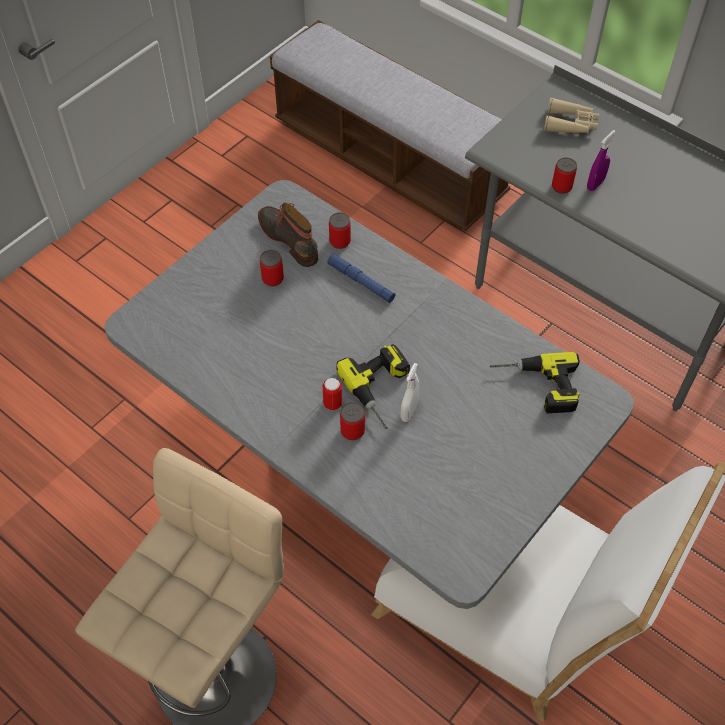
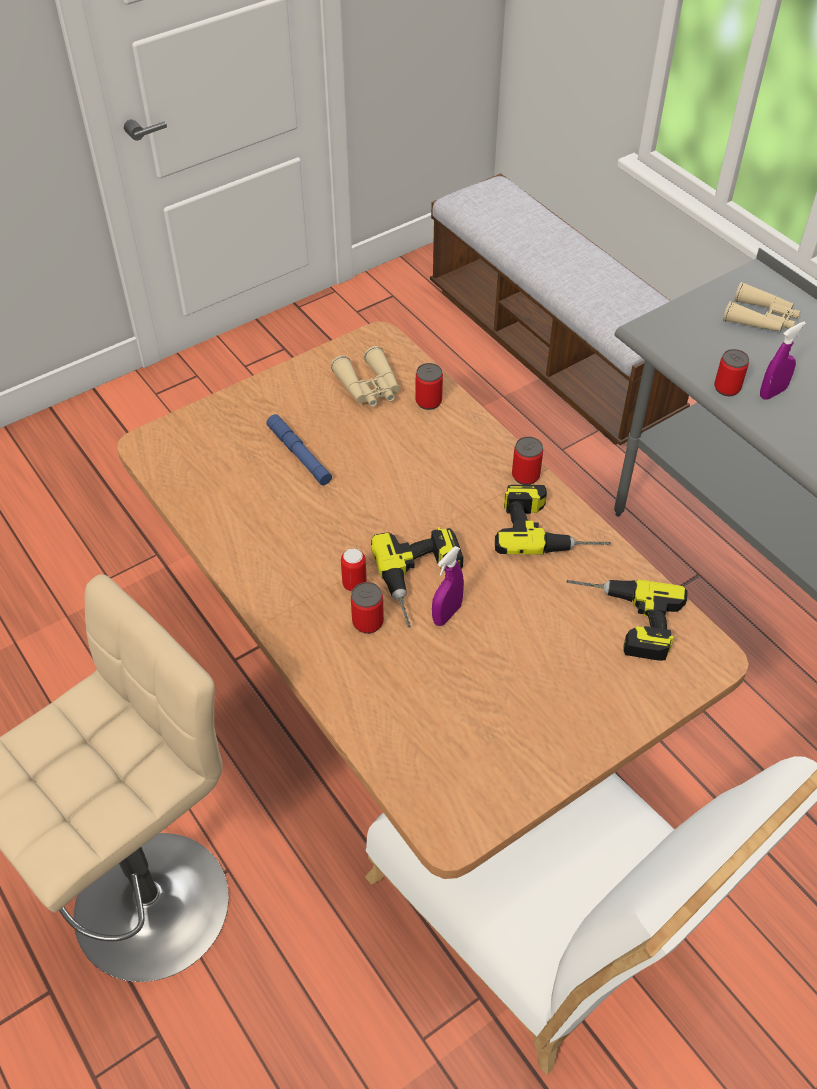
camera: 15 degrees right, 5 degrees down
grey dining table [104,180,634,609] -> brown dining table [117,321,749,879]
boot [258,203,318,267] -> beige binoculars [331,346,400,407]
can [260,250,284,287] -> can moved to [512,437,543,485]
blue flashlight [327,254,395,303] -> blue flashlight moved to [266,414,332,485]
white spray bottle [401,363,420,422] -> purple spray bottle [432,546,464,626]
none -> power drill [495,485,611,554]

